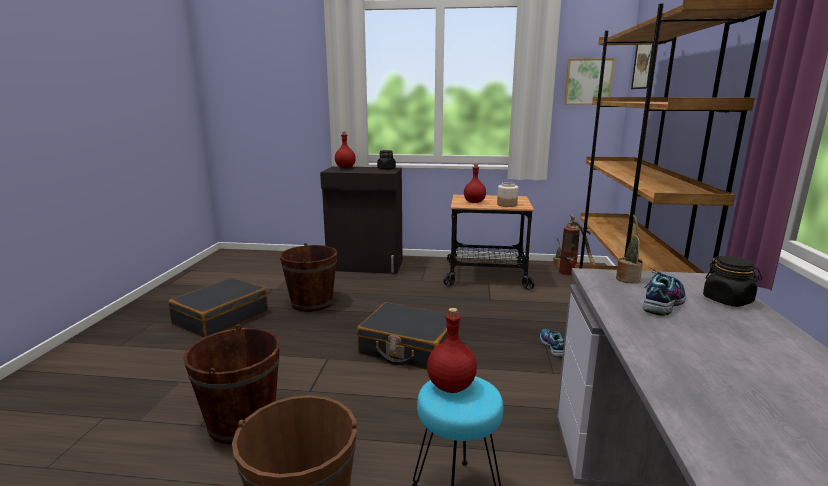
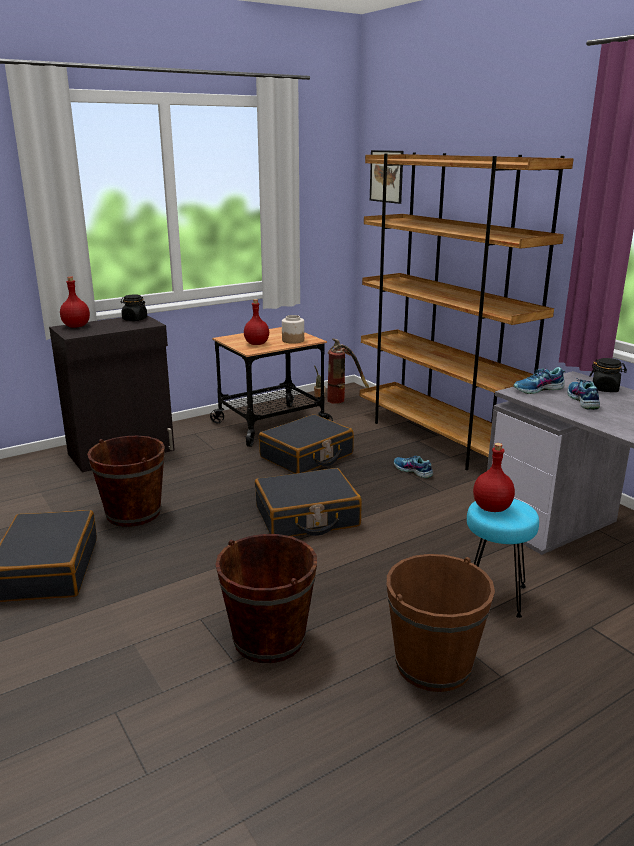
camera: 40 degrees left, 5 degrees up
picture [564,58,615,104] -> none
potted plant [616,215,643,283] -> shoe [514,367,565,394]
none -> black suitcase [259,414,354,474]

